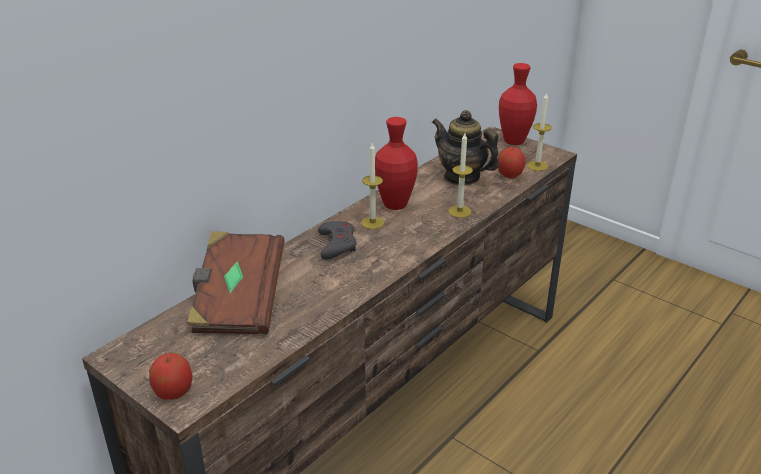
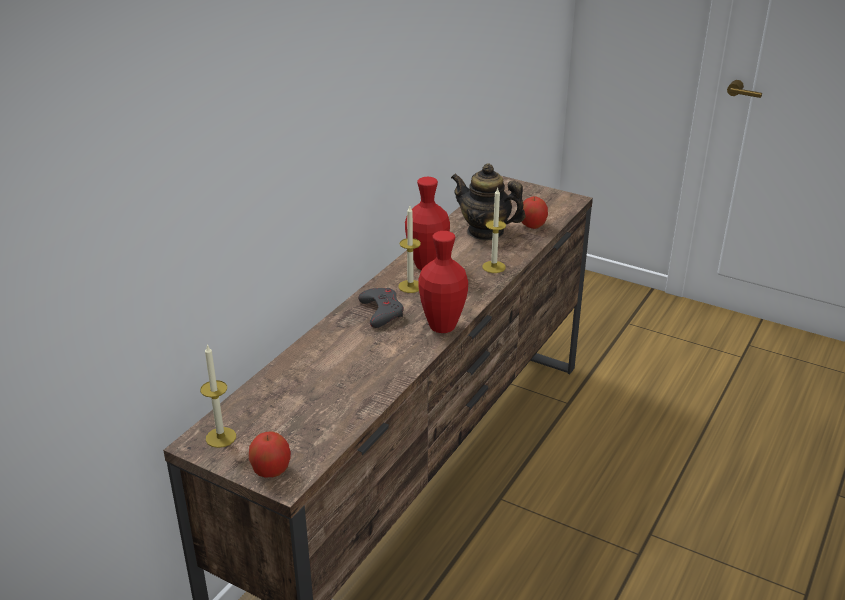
camera: 10 degrees left, 0 degrees up
brown book [187,231,284,334] -> none
red vase [499,63,537,145] -> red vase moved to [418,231,468,333]
candle [527,92,552,171] -> candle moved to [200,344,236,448]

